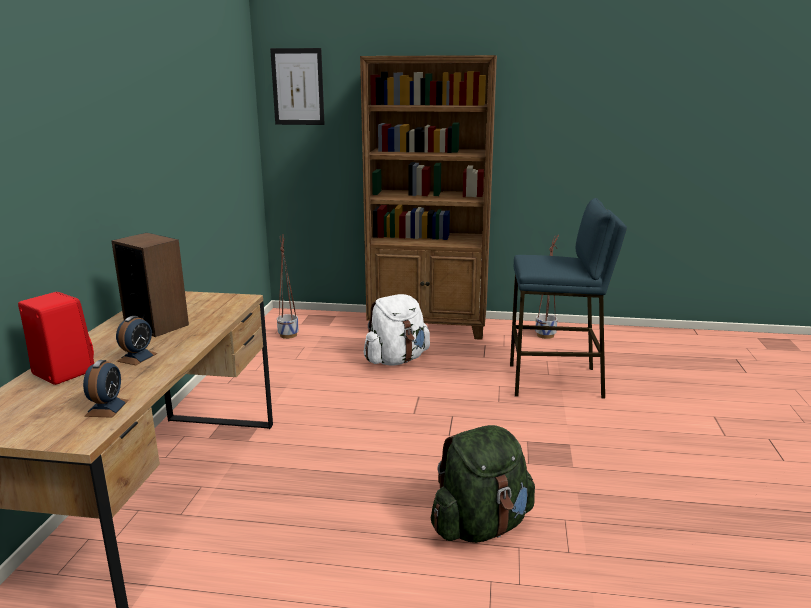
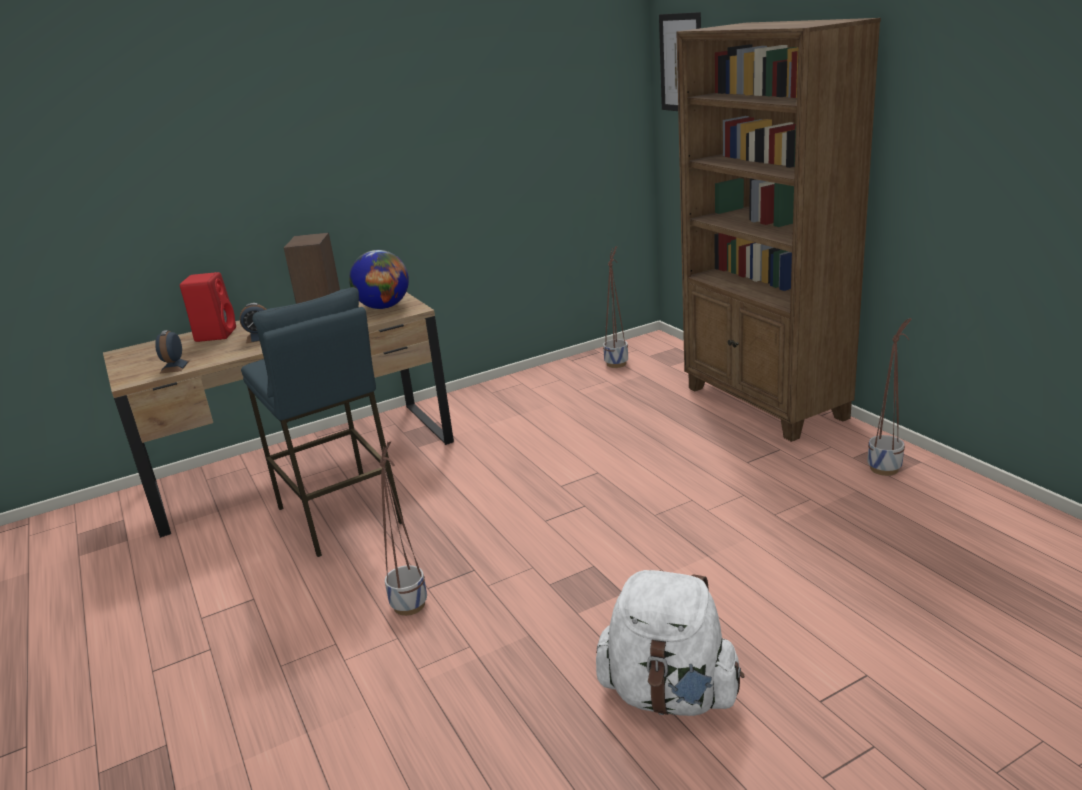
camera: 55 degrees right, 5 degrees up
alarm clock [83,360,129,418] -> alarm clock turned 120 degrees clockwise [155,330,189,373]
white backpack [364,294,430,366] -> white backpack moved to [596,570,744,716]
green backpack [431,425,535,543] -> planter [380,441,427,616]
blue stool [510,198,627,399] -> blue stool moved to [241,287,403,557]
none -> globe [349,250,409,309]

